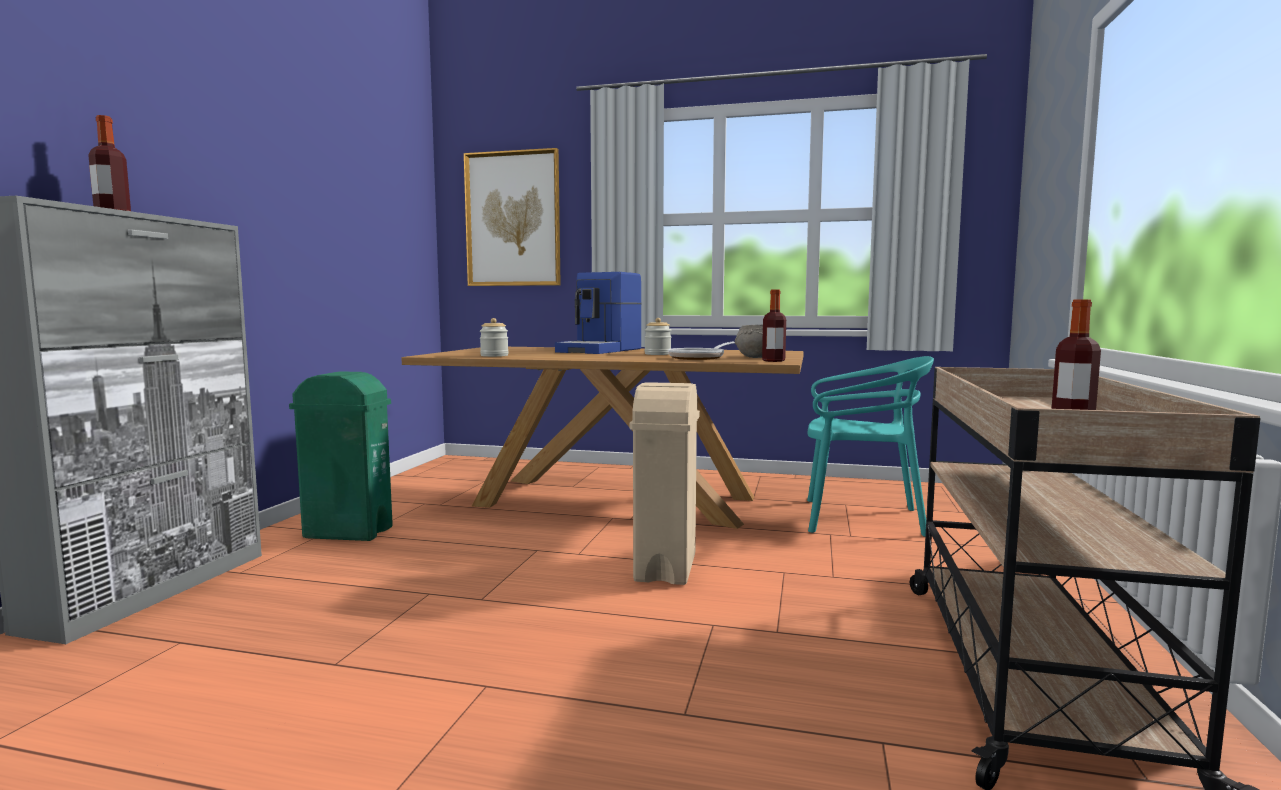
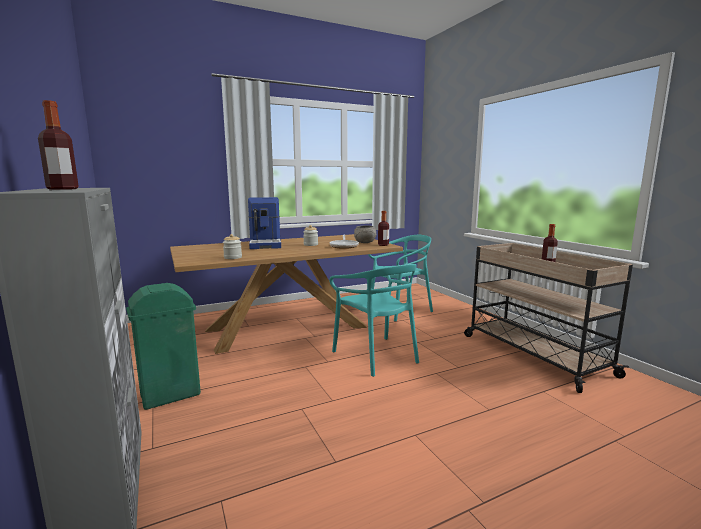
camera: 40 degrees left, 5 degrees up
picture [464,148,561,286] -> none
beige trash can [630,382,700,585] -> turquoise chair [329,264,419,377]

